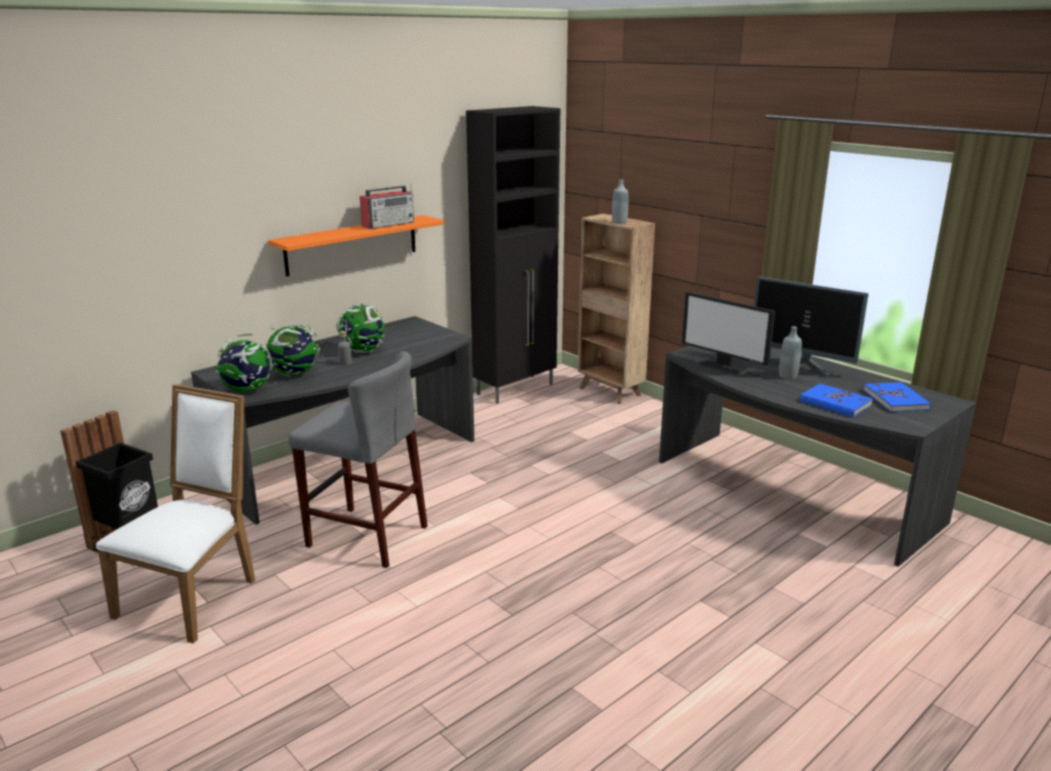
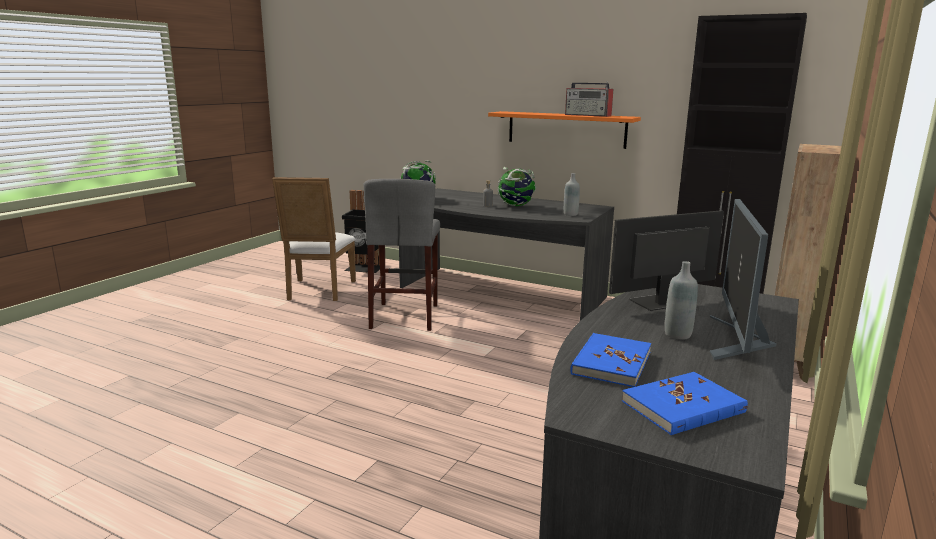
camera: 70 degrees right, 5 degrees down
white chair [96,384,255,643] -> white chair turned 90 degrees clockwise [272,177,356,301]
globe [266,324,320,376] -> none
grey bottle [612,179,628,224] -> grey bottle moved to [564,173,580,216]
monitor [682,292,775,375] -> monitor turned 45 degrees clockwise [609,210,724,311]

